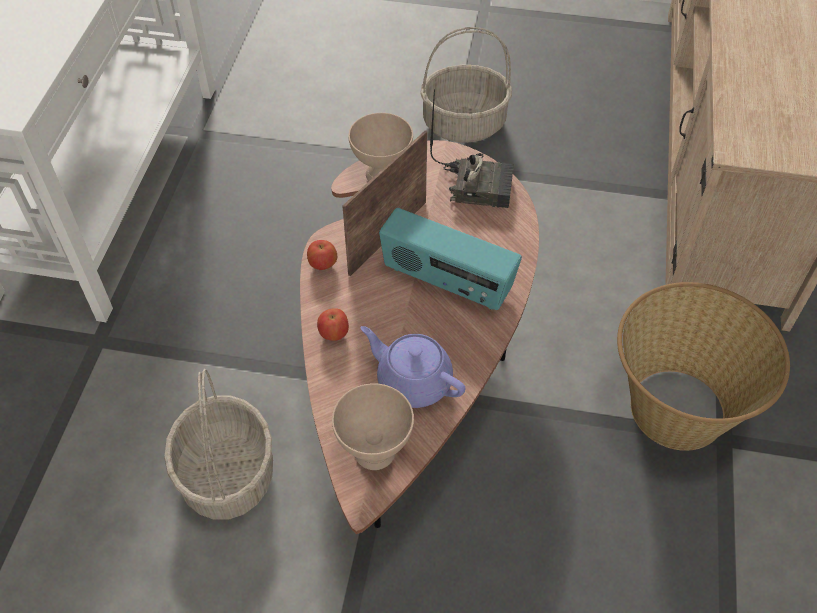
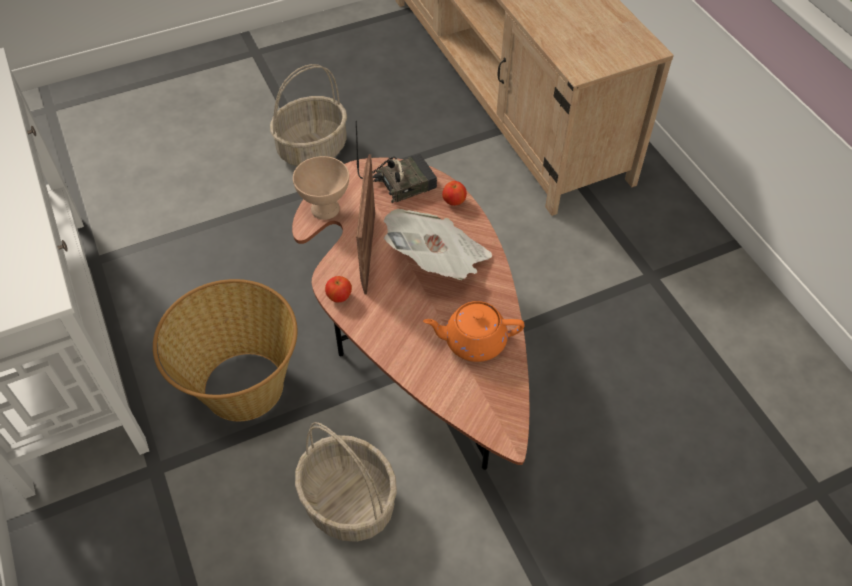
camera: 35 degrees left, 0 degrees up
apple [317,308,349,341] -> apple moved to [442,181,467,206]
beige bowl [332,383,414,470] -> none
purple teapot [360,326,465,408] -> orange teapot [423,301,525,362]
radio [379,208,522,310] -> newspaper [384,209,492,280]
basket [617,282,790,451] -> basket moved to [153,279,297,421]

